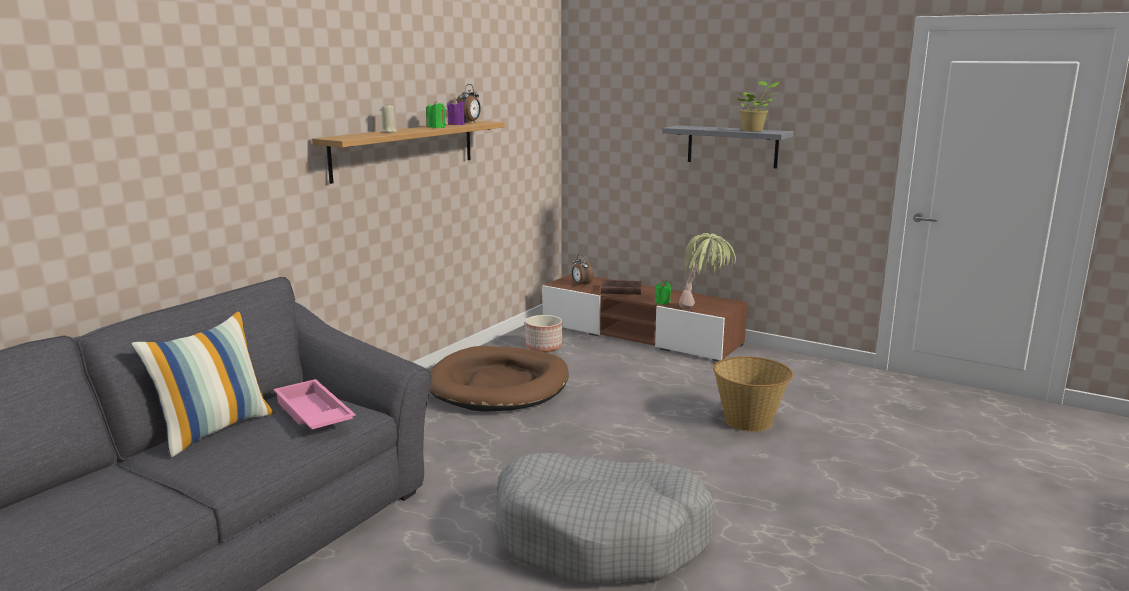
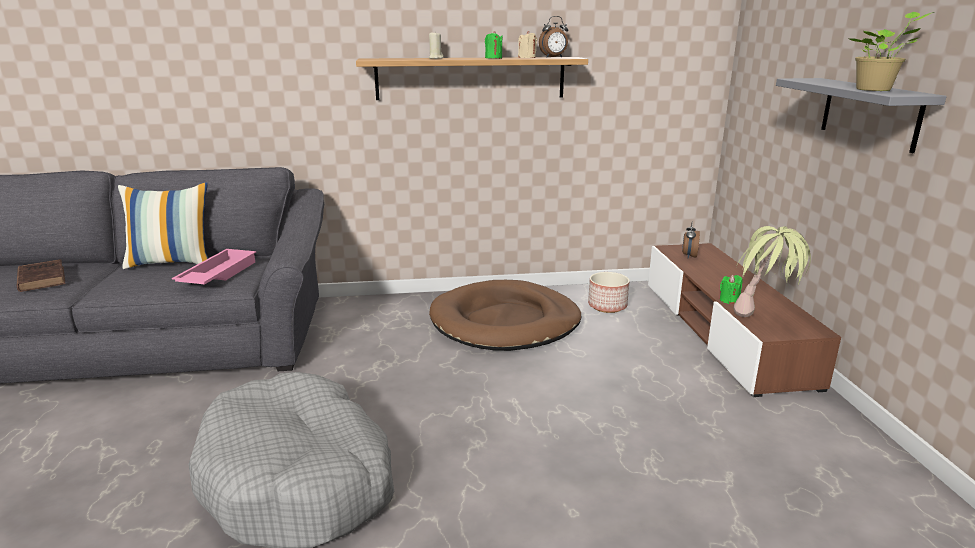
camera: 50 degrees right, 5 degrees up
purple candle [447,99,465,125] -> beige candle [518,31,537,58]
brown book [601,280,642,295] -> brown book moved to [17,259,65,292]
basket [713,356,793,432] -> none

